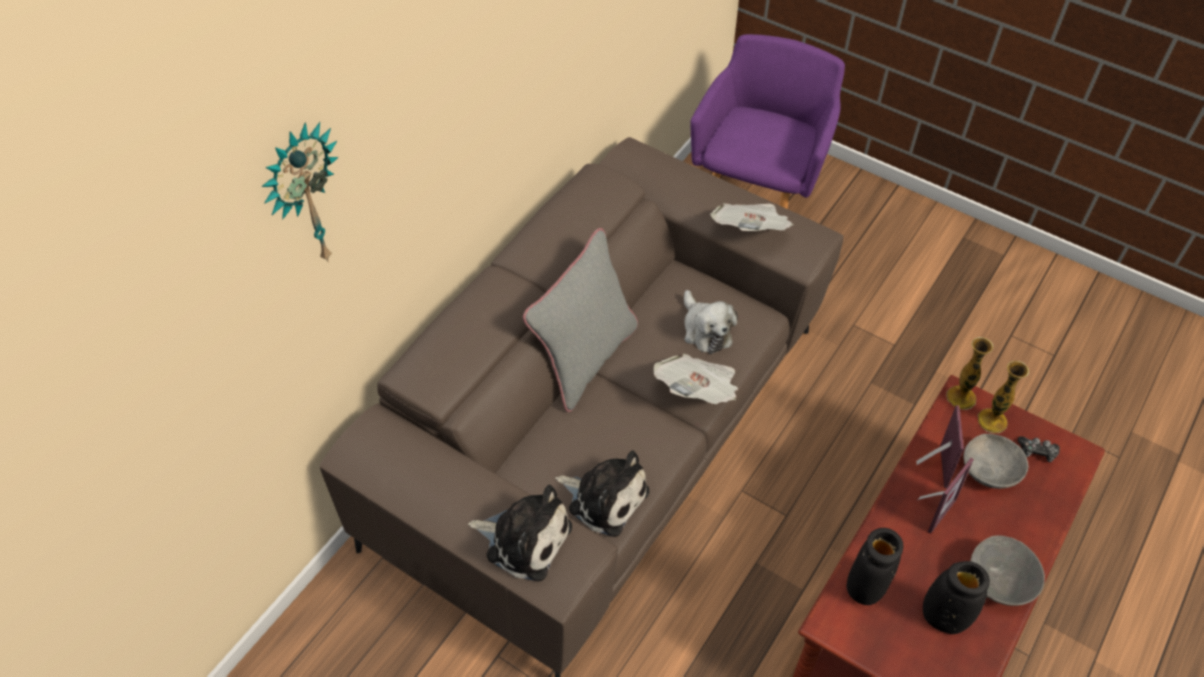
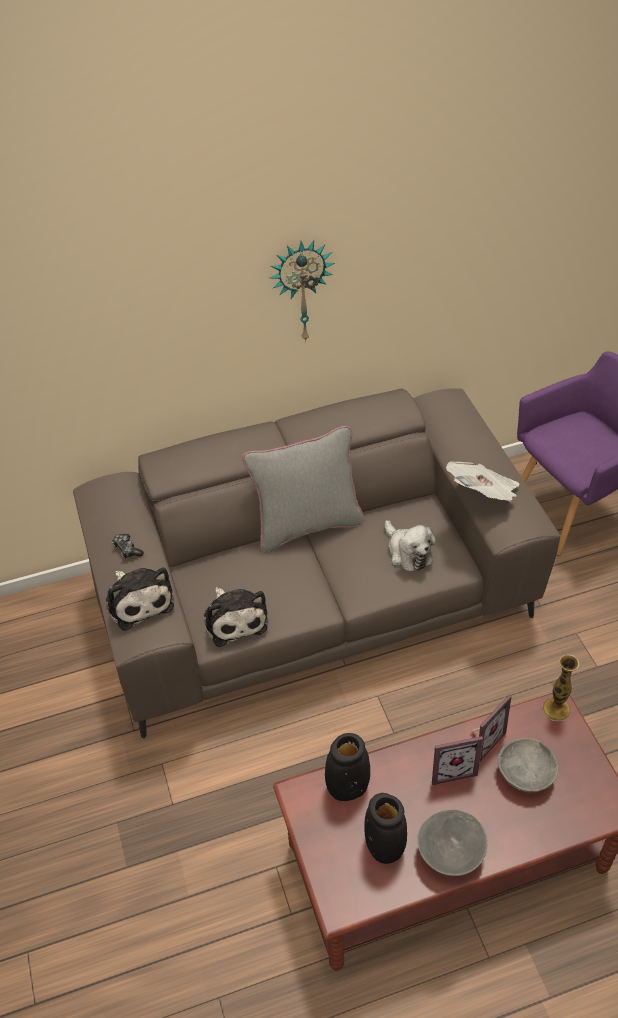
camera: 40 degrees right, 5 degrees down
wall clock [262,122,338,262] -> wall clock moved to [270,240,335,342]
newspaper [653,354,738,404] -> none
plush toy [684,290,738,354] -> plush toy turned 45 degrees counterclockwise [385,520,436,572]
vase [978,361,1029,433] -> none
game controller [1018,436,1060,462] -> game controller moved to [112,534,144,559]

